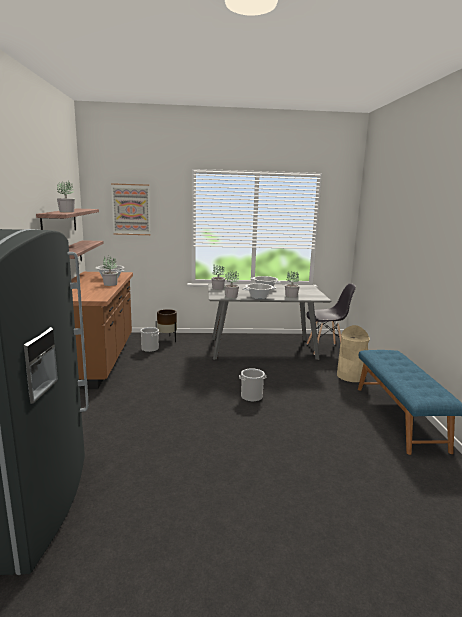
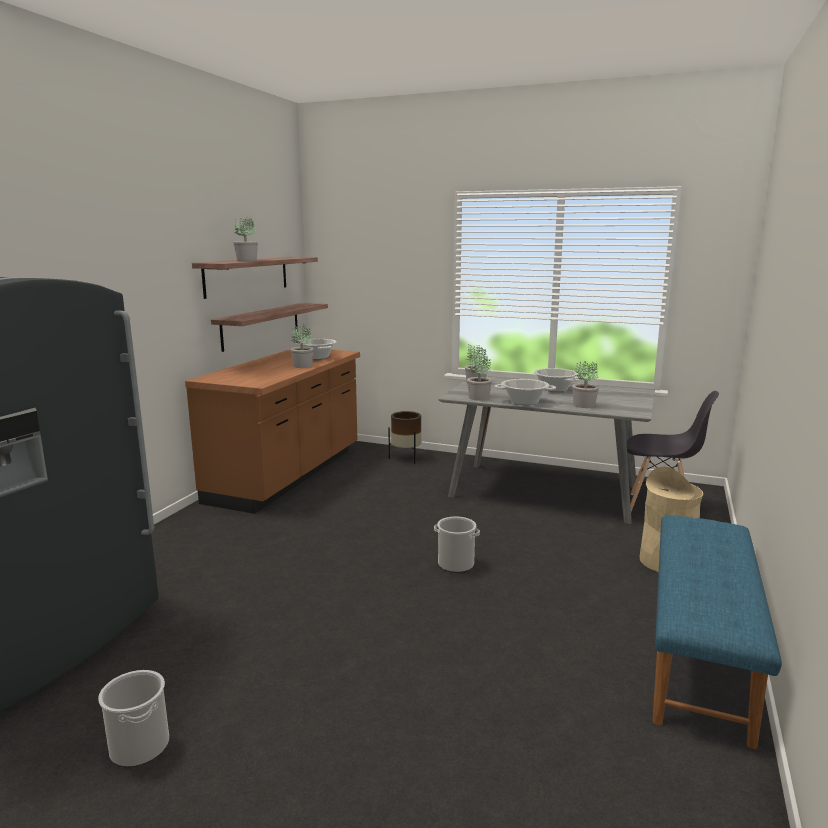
camera: 25 degrees right, 0 degrees up
picture [111,183,150,235] -> none
bucket [140,327,159,352] -> bucket moved to [98,670,169,767]

